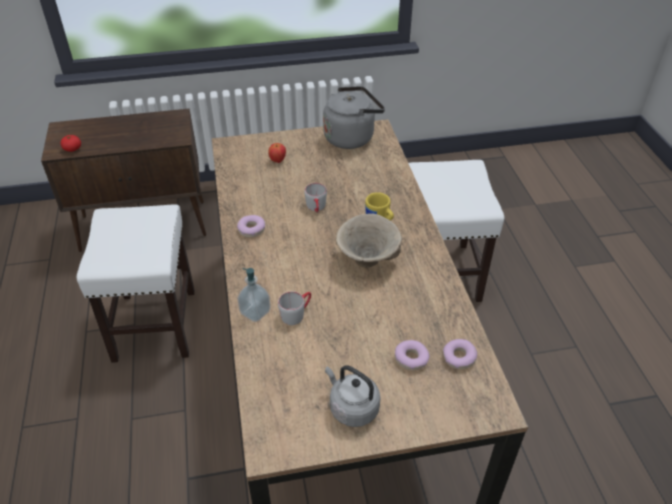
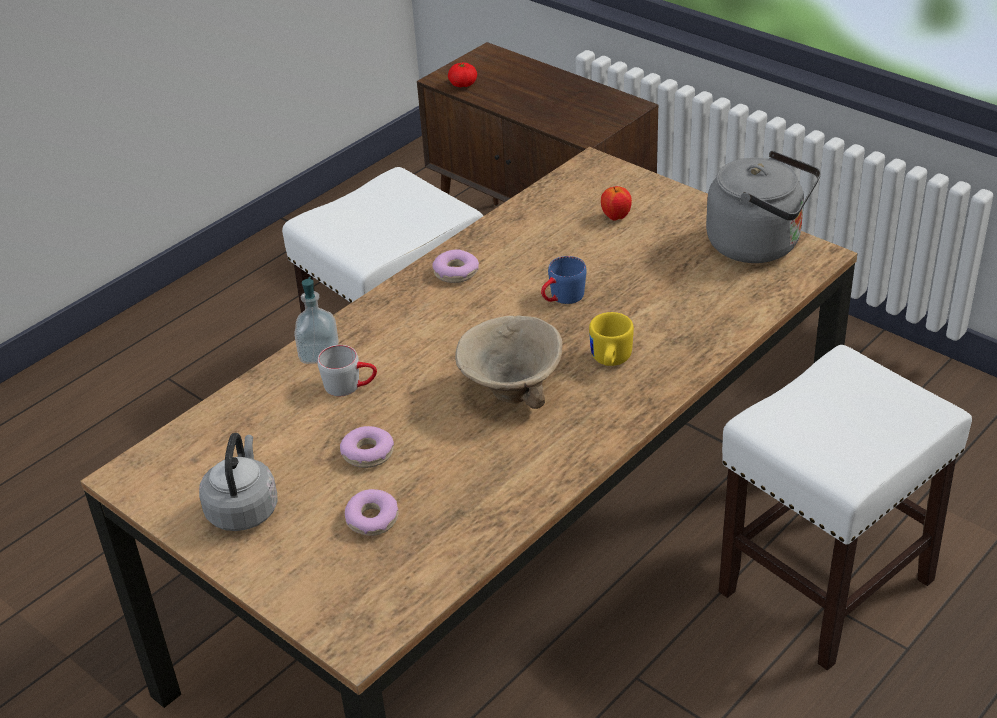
camera: 55 degrees right, 5 degrees down
grey mug [304,183,327,213] -> blue mug [541,256,587,304]
donut [443,339,477,369] -> donut moved to [340,426,394,468]

